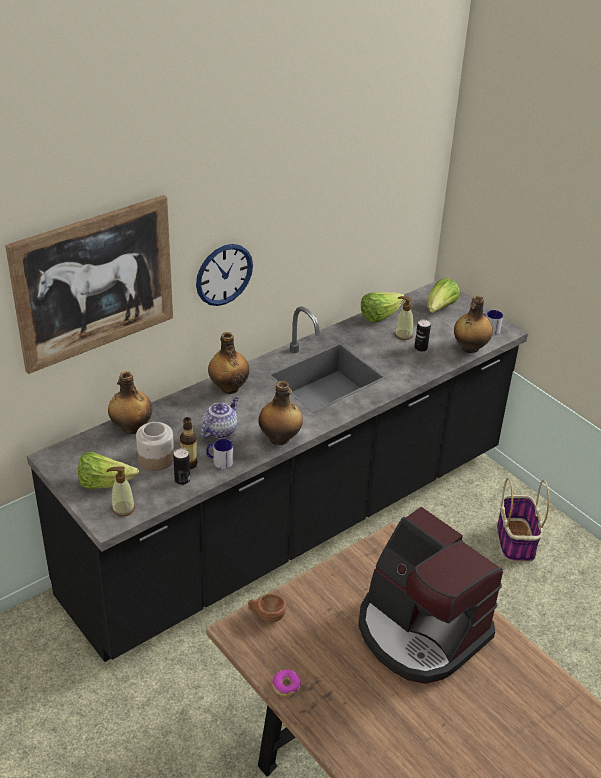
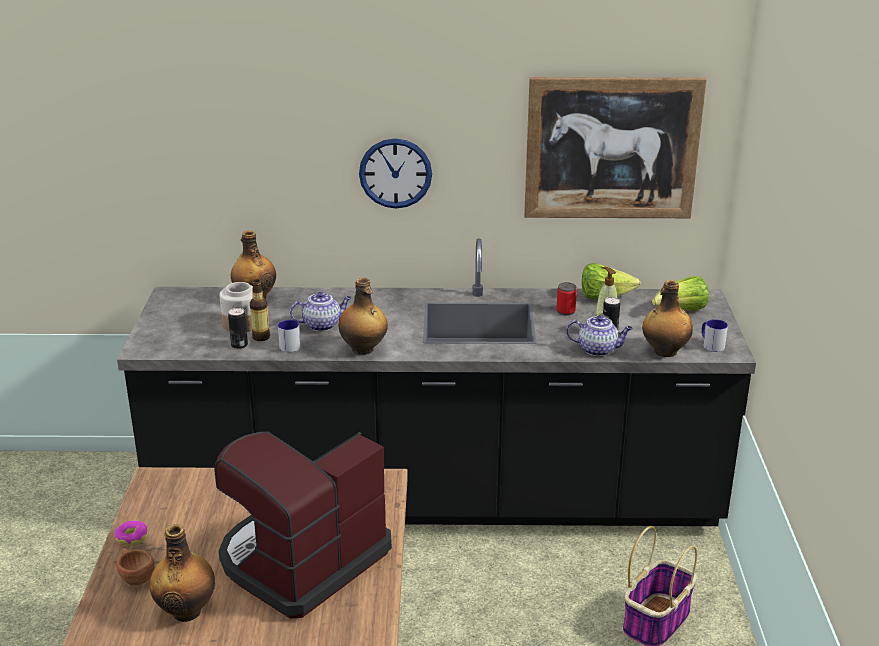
camera: 40 degrees right, 10 degrees down
picture [5,195,173,374] -> picture moved to [524,77,707,218]
lettuce [78,452,139,489] -> none
soap dispenser [107,466,135,517] -> none
bottle [208,332,249,394] -> bottle moved to [150,524,215,622]
brown cup [248,593,286,622] -> brown cup moved to [116,548,155,586]
coffee machine [358,507,503,684] -> coffee machine turned 45 degrees clockwise [214,432,392,619]
none -> can [556,282,577,316]
none -> teapot [566,315,633,356]

